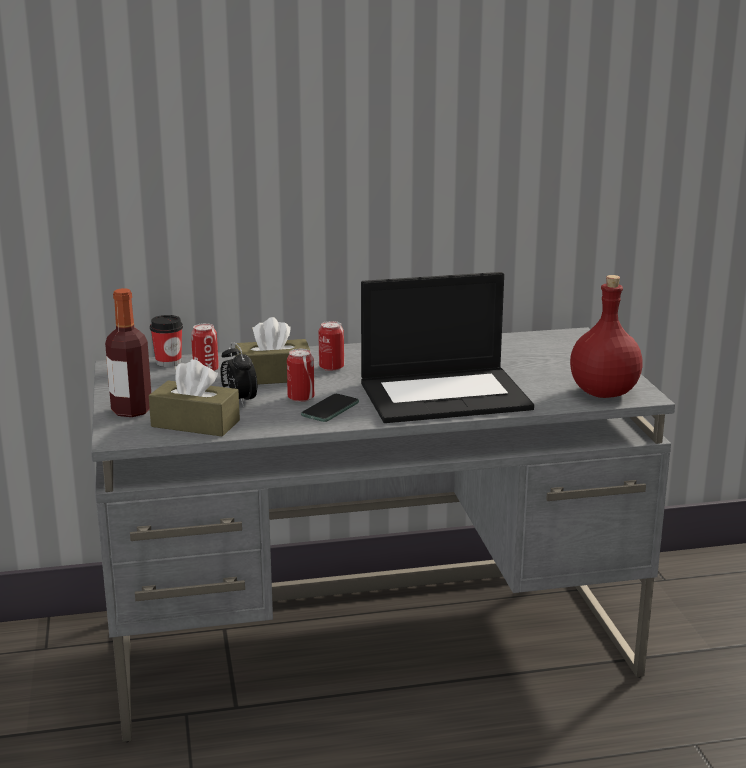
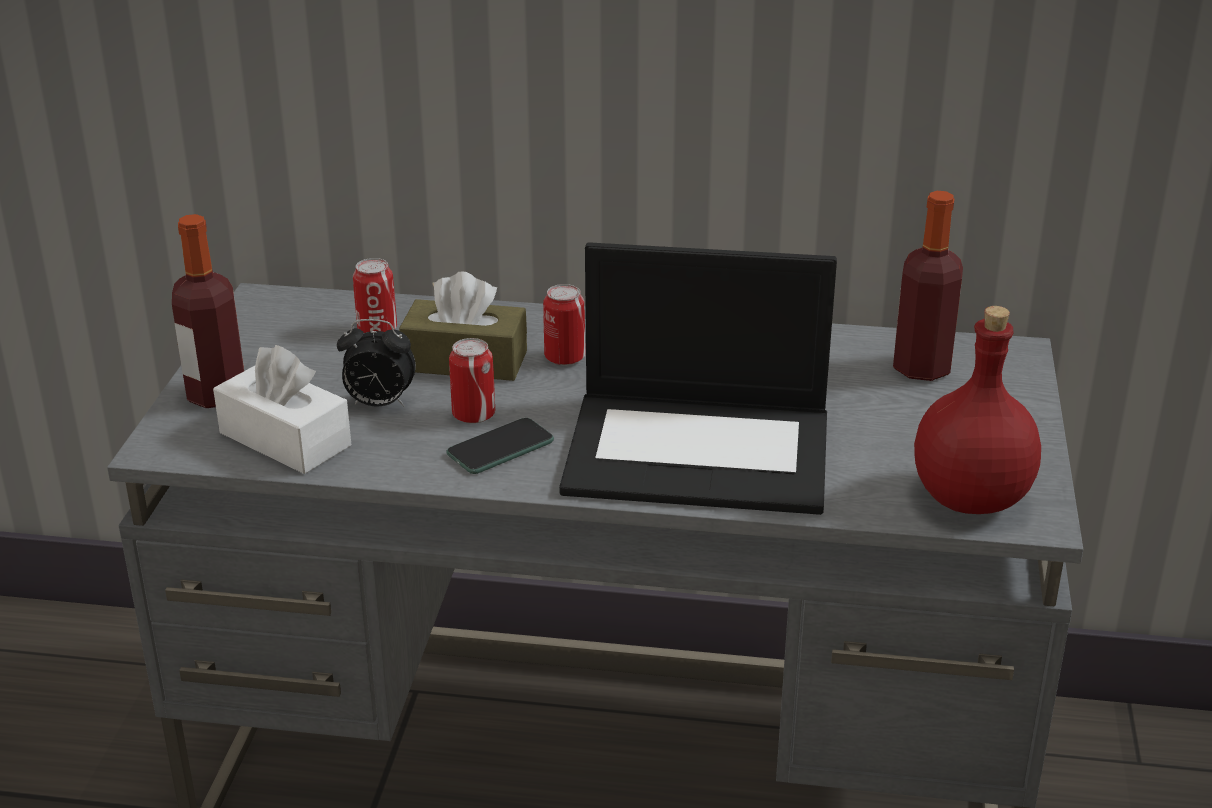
camera: 20 degrees right, 10 degrees up
brown tissue box [149,359,240,437] -> white tissue box [213,345,351,474]
cup [150,315,183,367] -> none
alarm clock [220,342,257,407] -> alarm clock turned 75 degrees counterclockwise [337,319,416,407]
none -> bottle [893,191,963,381]

